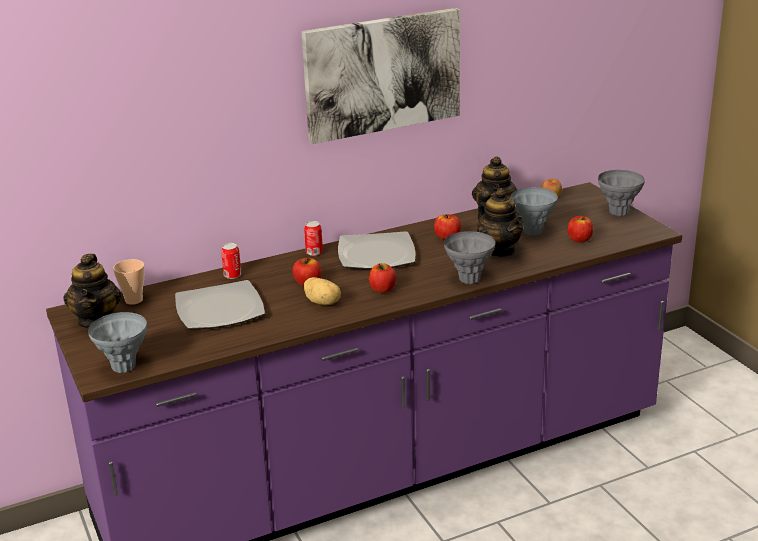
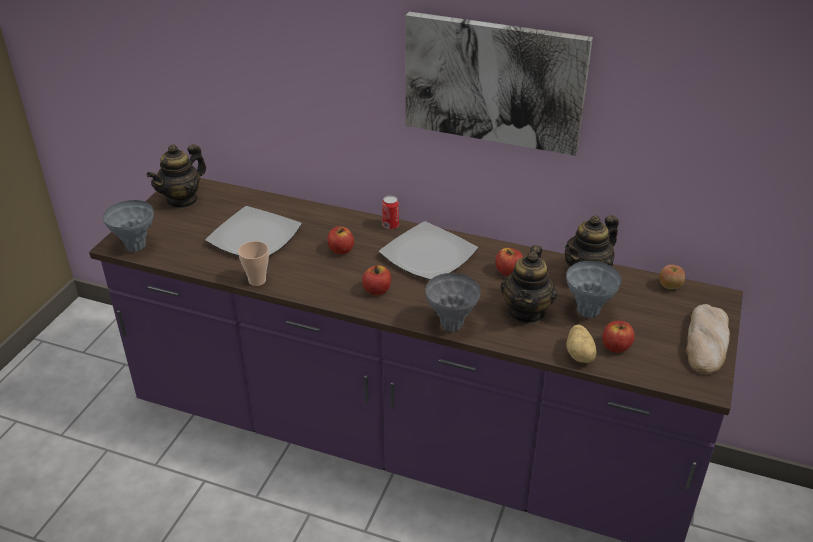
camera: 45 degrees right, 10 degrees up
cup [113,259,145,305] -> cup moved to [238,241,269,286]
can [221,243,242,279] -> none
potato [304,277,341,305] -> potato moved to [566,325,597,363]
grey vase [598,170,645,216] -> bread [686,304,730,374]

